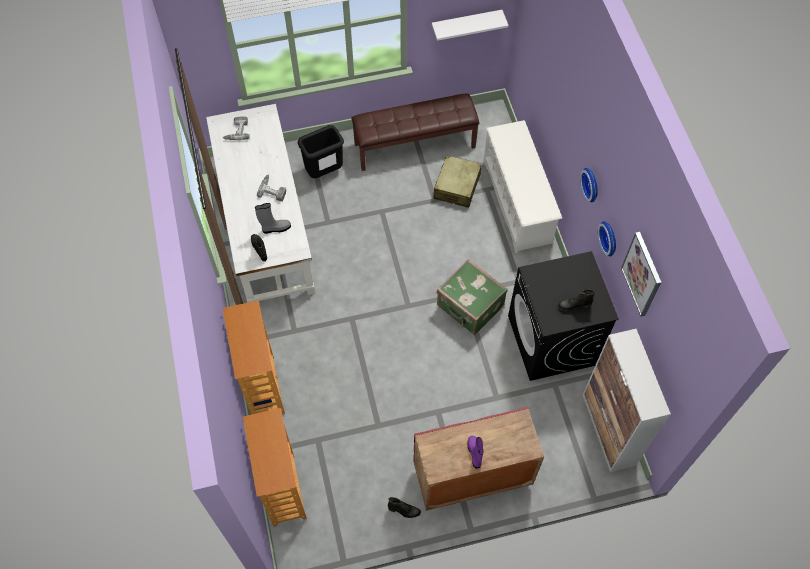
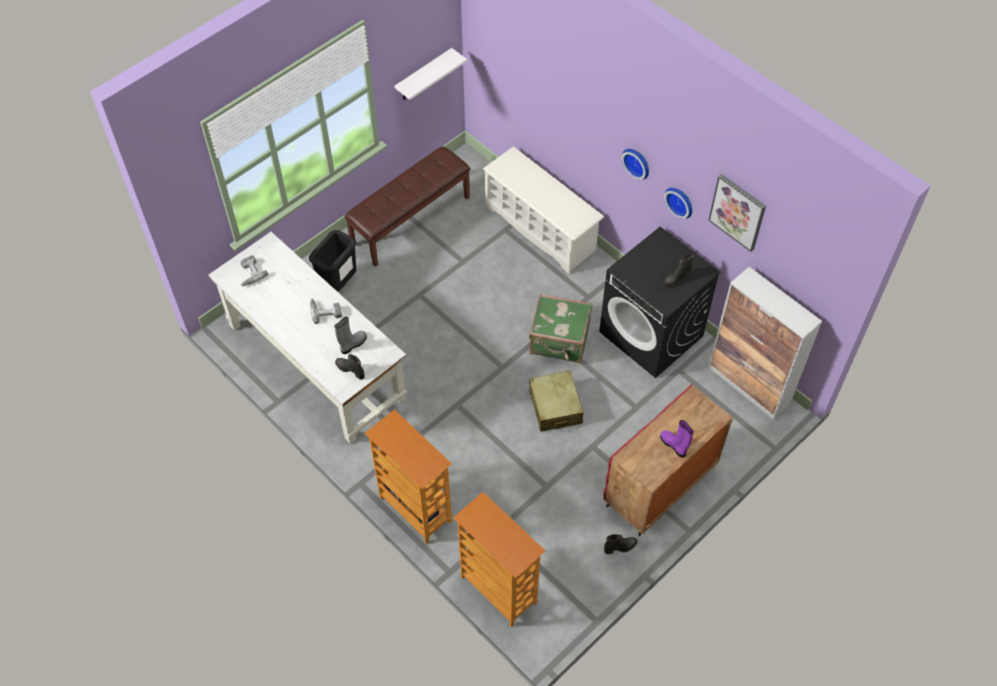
camera: 30 degrees left, 5 degrees down
beige suitcase [434,155,482,208] -> beige suitcase moved to [529,370,584,431]

